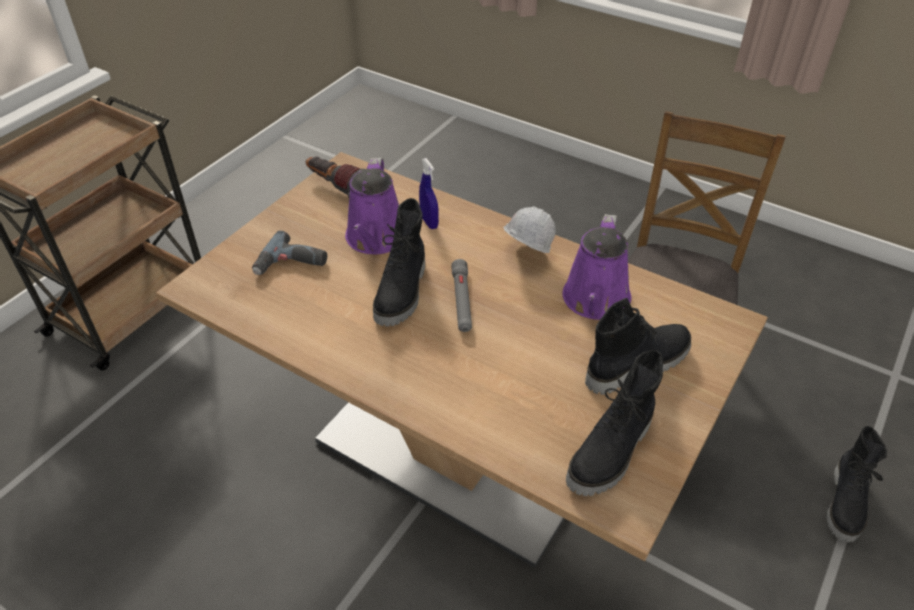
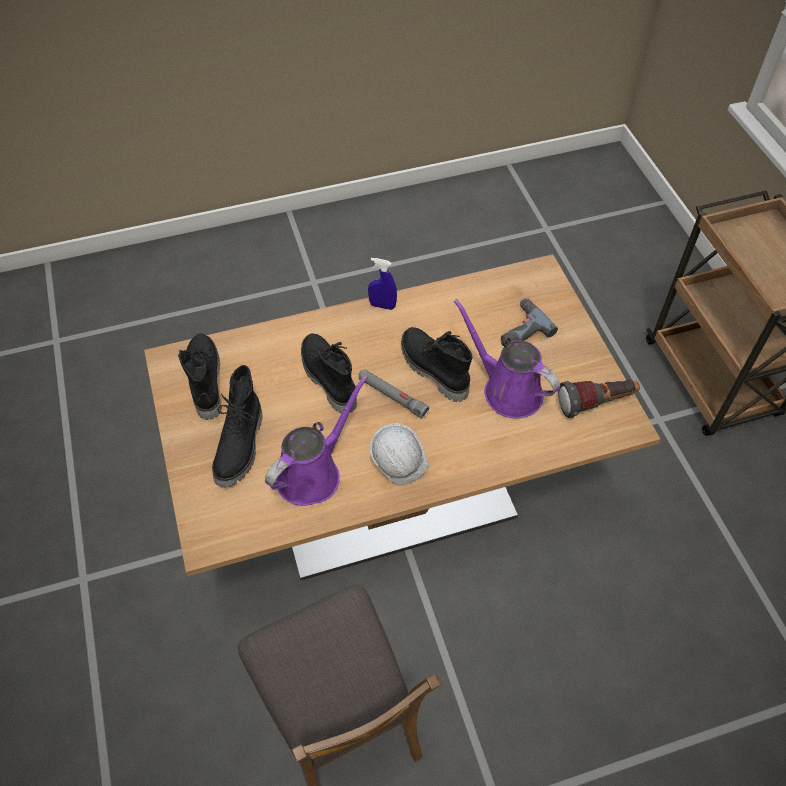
camera: 130 degrees right, 10 degrees up
blue spray bottle [419,158,439,229] -> blue spray bottle moved to [368,258,397,310]
purple watering can [562,214,631,320] -> purple watering can turned 75 degrees clockwise [265,375,368,506]
black boot [826,426,887,543] -> black boot moved to [301,333,357,413]

